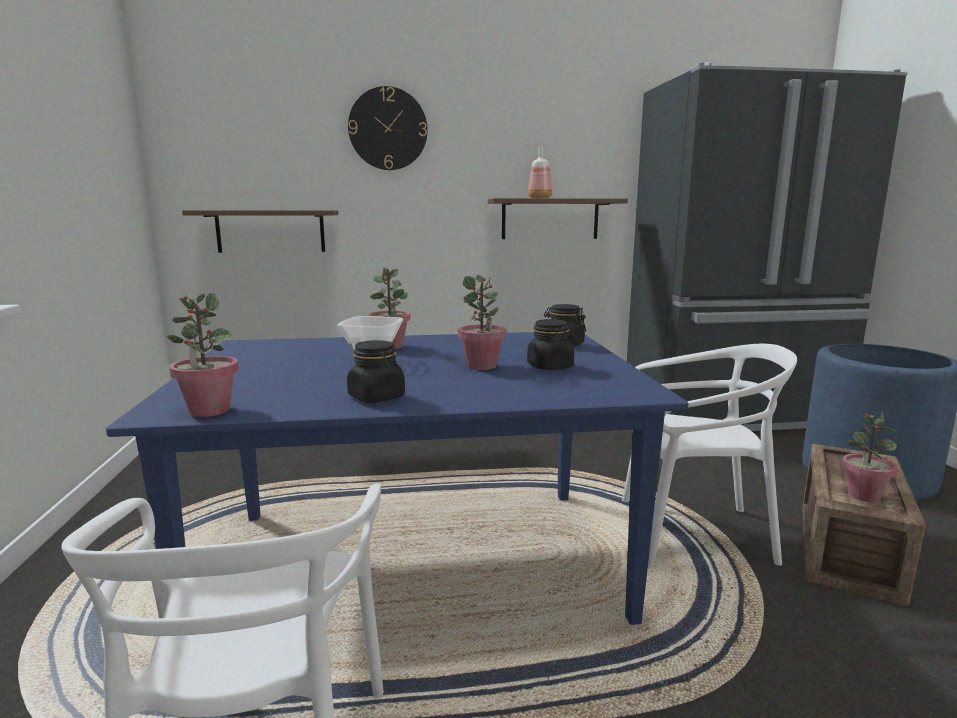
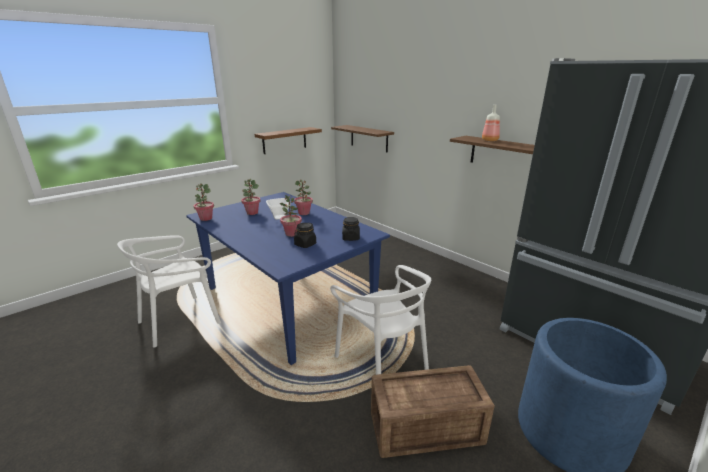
camera: 55 degrees right, 10 degrees up
black jar [347,340,405,403] -> none
wall clock [348,86,428,170] -> none
potted plant [842,412,898,502] -> potted plant moved to [241,179,261,215]
none -> brown shelf [255,127,322,154]

